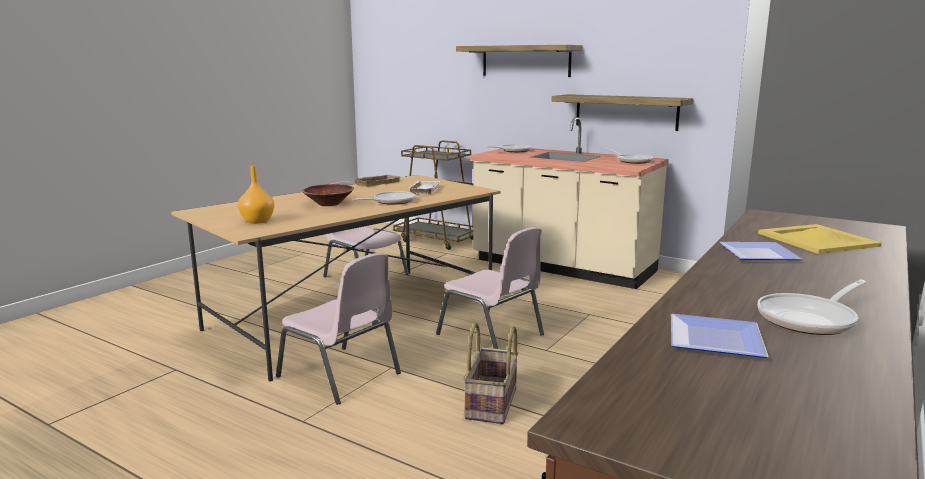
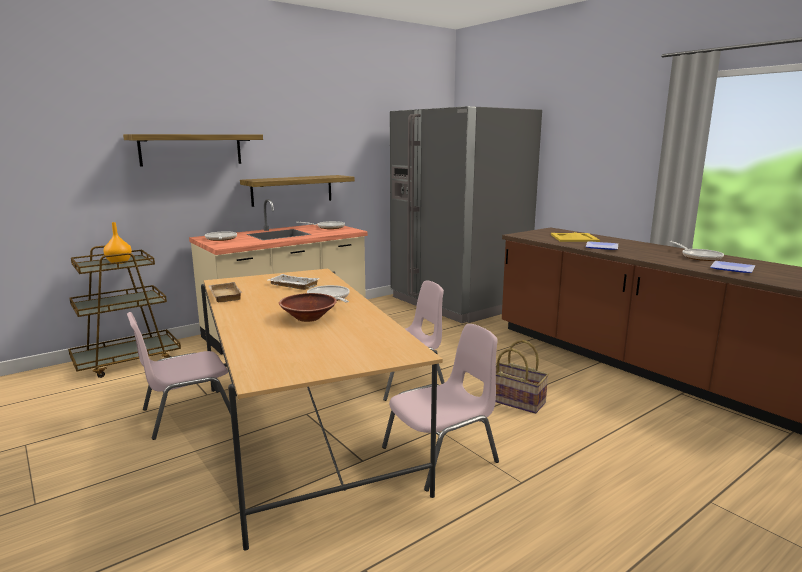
camera: 70 degrees left, 0 degrees up
orange vase [238,165,274,224] -> orange vase moved to [104,222,132,264]

